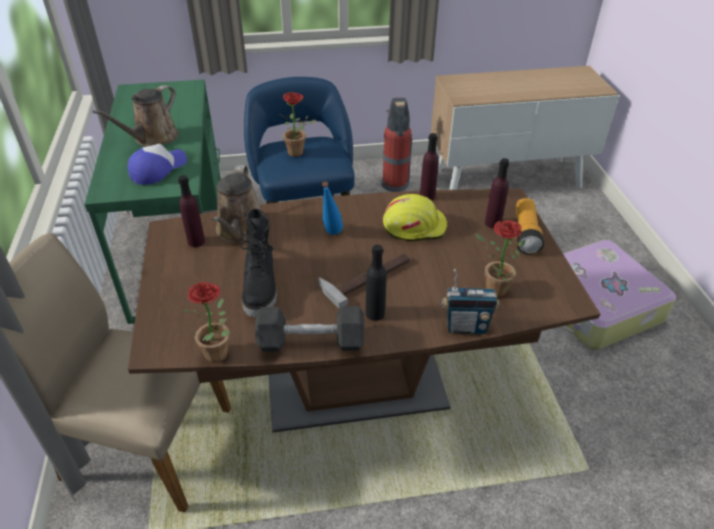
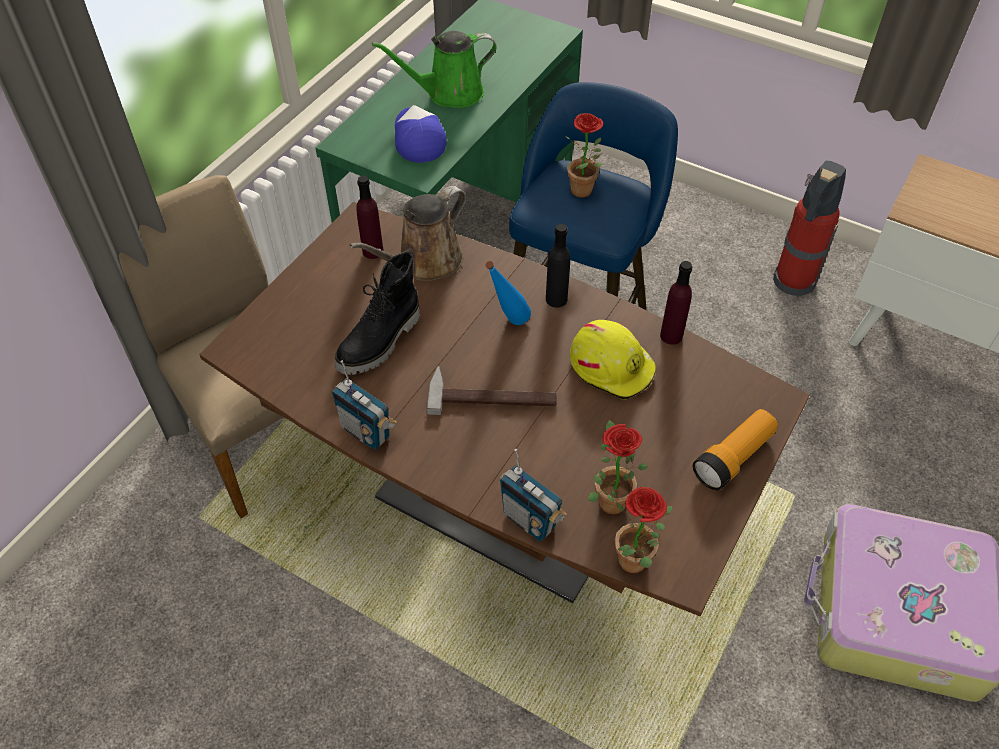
camera: 40 degrees right, 10 degrees up
brown watering can [93,85,179,147] -> green watering can [372,31,497,108]
cap [128,144,187,185] -> cap turned 90 degrees counterclockwise [395,105,447,163]
potted plant [183,282,230,363] -> potted plant moved to [615,487,673,573]
black dumbbell [255,306,364,352] -> radio [331,360,397,450]
black bottle [366,245,386,321] -> black bottle moved to [546,224,571,308]
purple bottle [485,158,509,228] -> none

